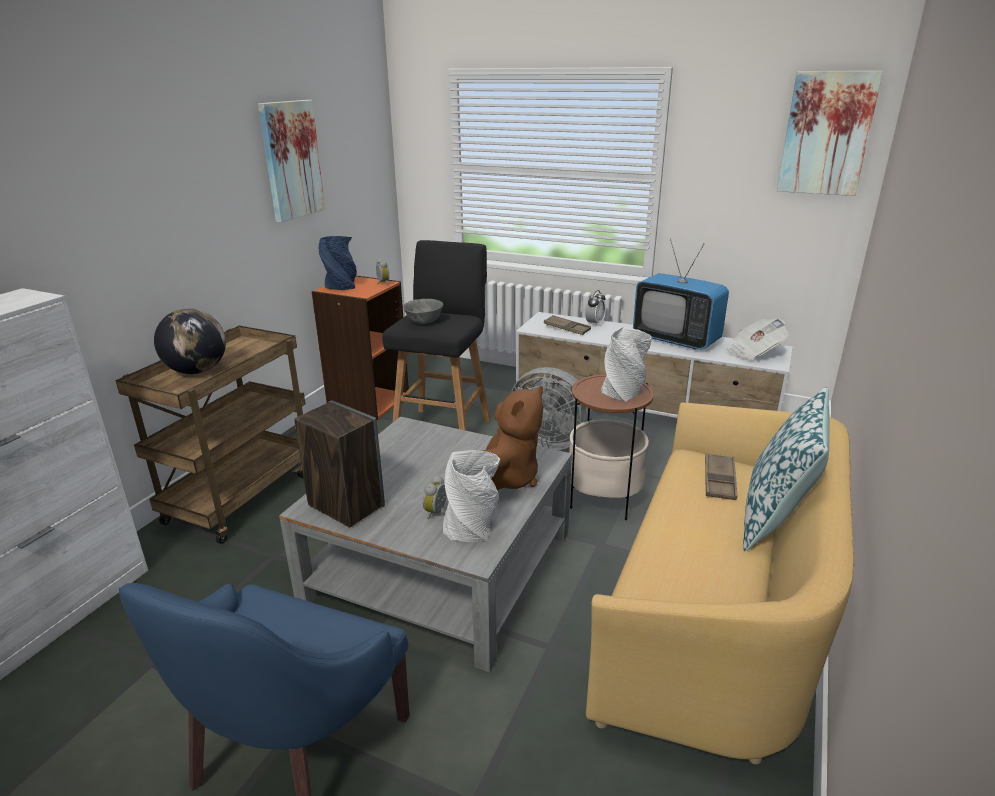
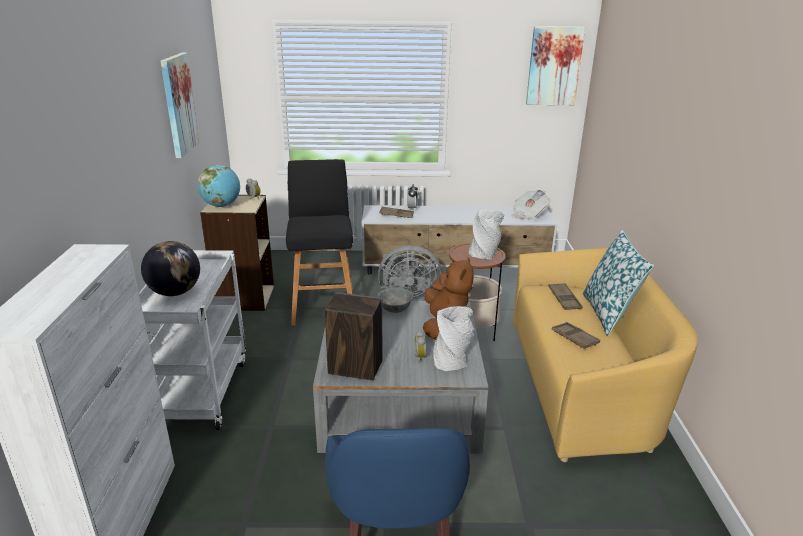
camera: 25 degrees left, 0 degrees up
brown cart [115,326,305,544] -> white cart [139,250,246,430]
orange bookcase [311,276,409,420] -> beige bookcase [200,195,274,311]
blue vase [318,236,357,290] -> globe [197,165,240,207]
grey bowl [403,299,443,324] -> grey bowl moved to [378,287,413,313]
television [633,238,729,350] -> none
none -> brown tray [552,322,600,349]

